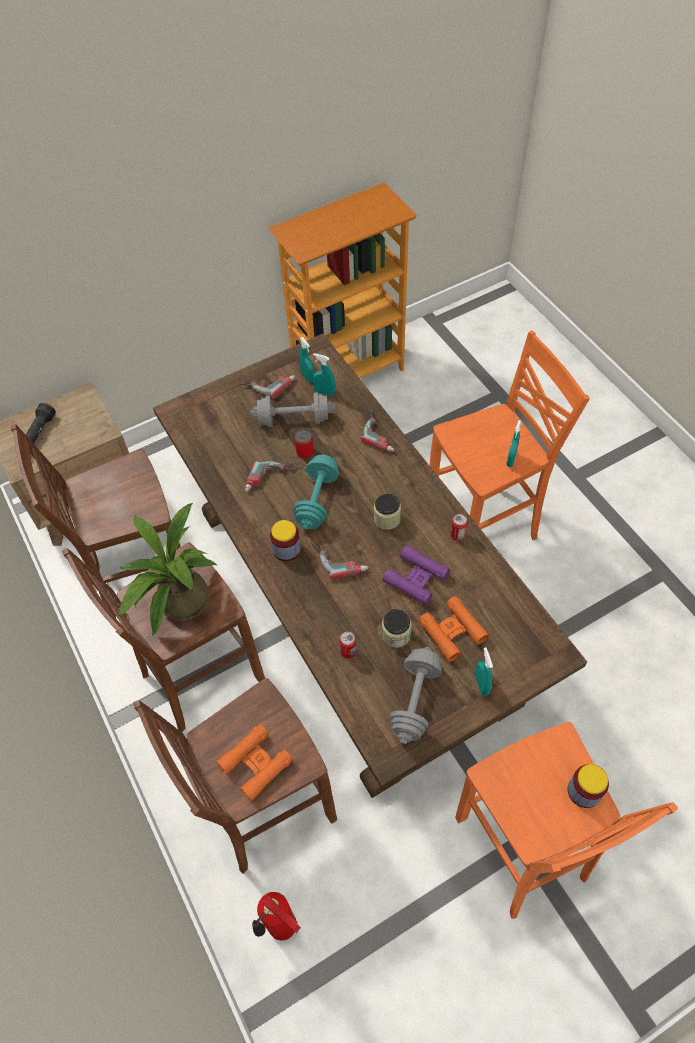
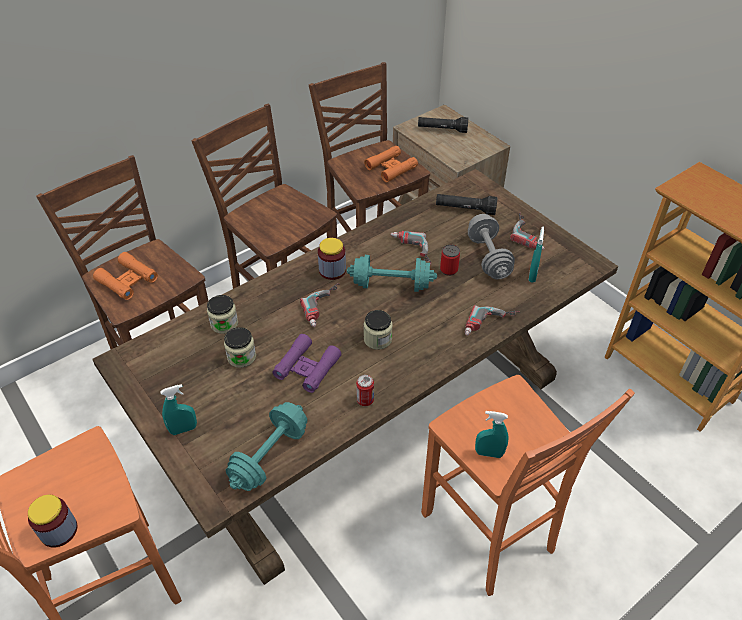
camera: 80 degrees right, 10 degrees down
potted plant [116,503,217,636] -> none
fire extinguisher [252,892,301,940] -> none
turquoise spray bottle [299,337,315,383] -> none
can [339,632,357,659] -> jar [207,295,238,334]
grey dumbbell [389,647,442,744] -> none
orange binoculars [419,596,489,662] -> orange binoculars moved to [364,146,418,183]
none -> turquoise dumbbell [226,402,307,491]
none -> black flashlight [436,194,498,215]

